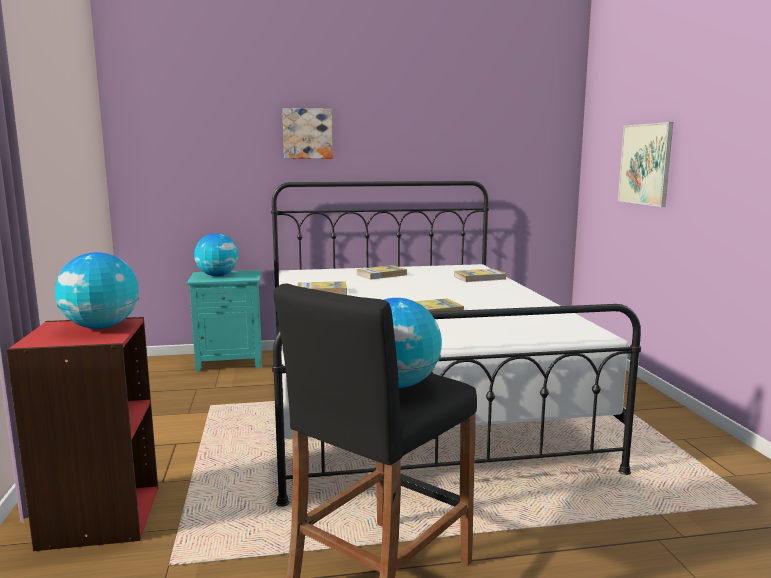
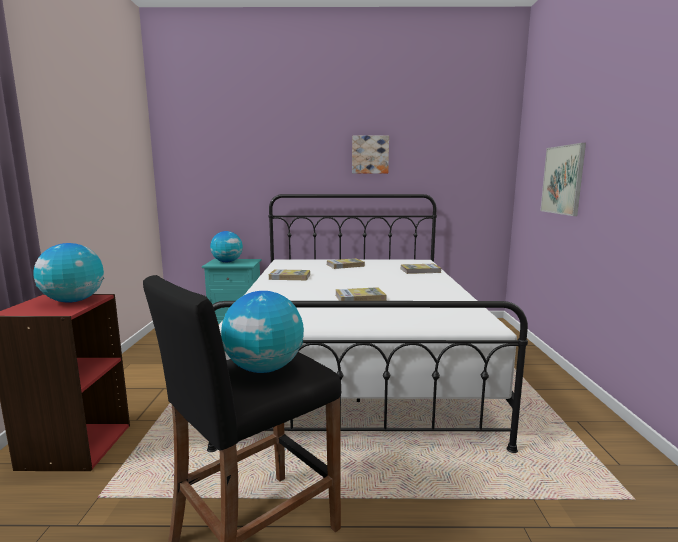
camera: 10 degrees right, 0 degrees up
picture [282,108,333,159] -> picture moved to [352,136,389,174]

